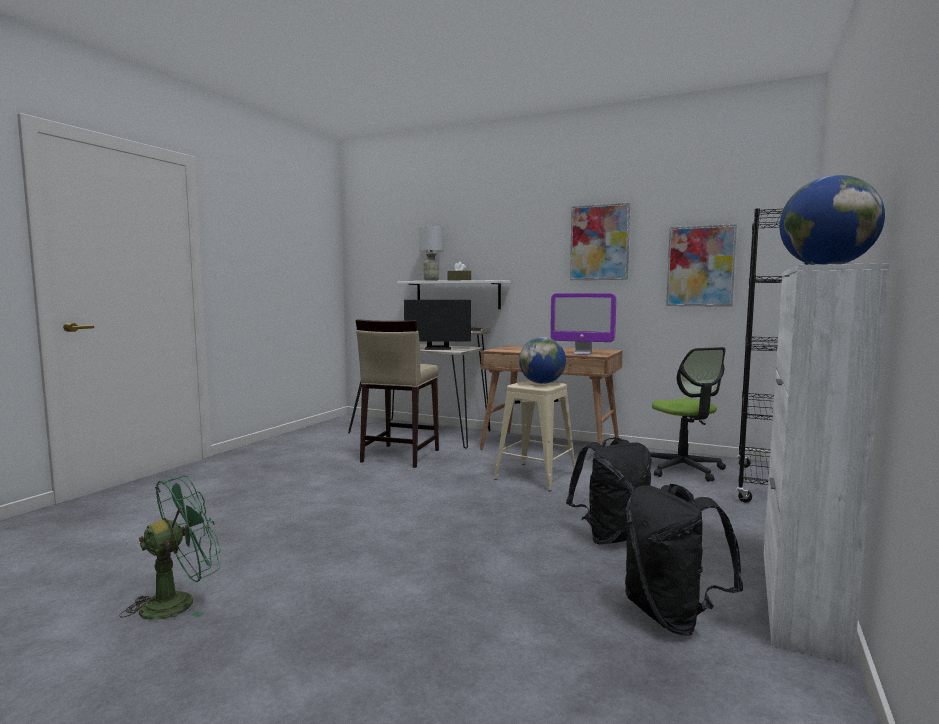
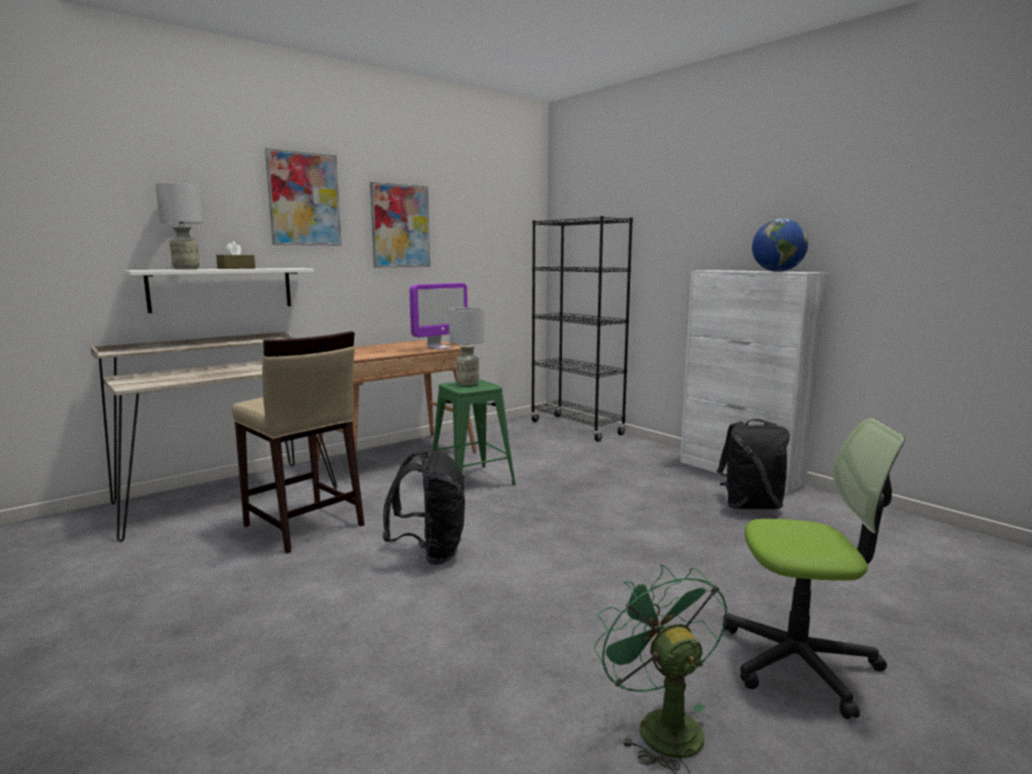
camera: 65 degrees left, 5 degrees up
monitor [404,300,471,350] -> none
beige stool [494,380,575,491] -> green stool [432,379,516,485]
globe [519,337,566,384] -> grey table lamp [449,307,485,385]
black backpack [566,437,651,545] -> black backpack moved to [383,451,465,565]
office chair [650,347,726,482] -> office chair moved to [723,418,905,719]
picture [666,224,737,307] -> picture moved to [265,148,342,246]

